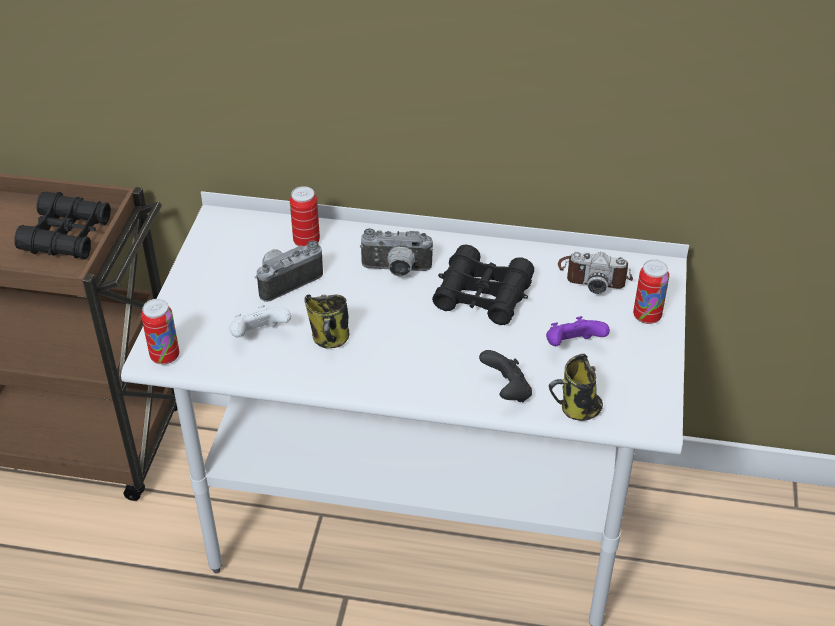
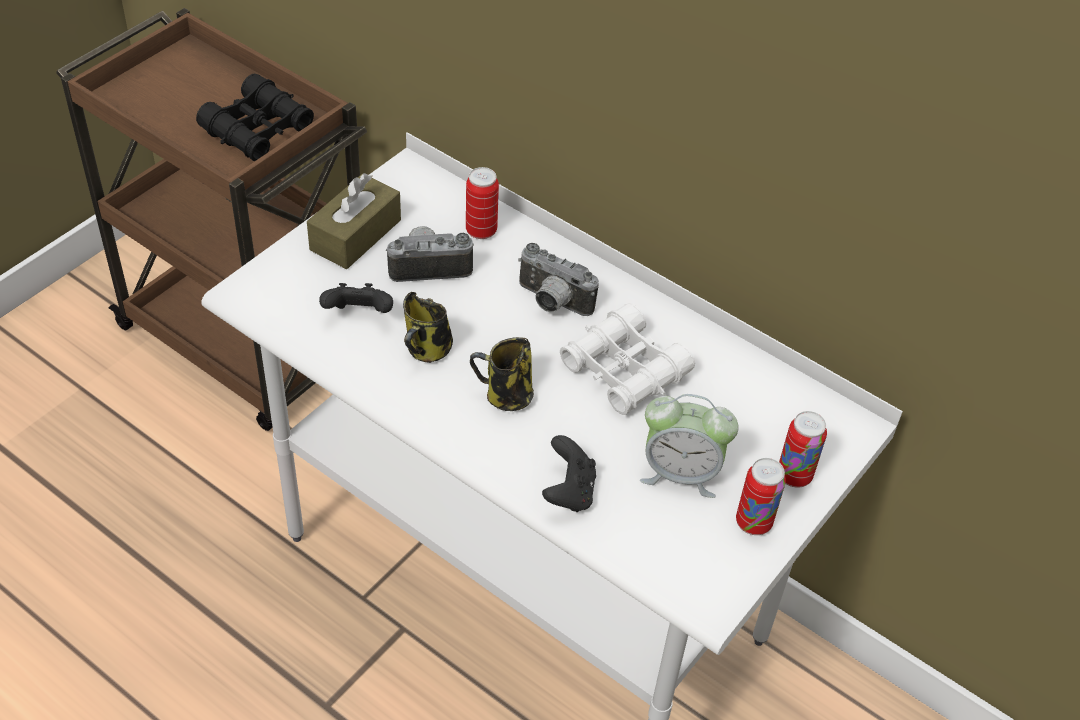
camera: 25 degrees right, 5 degrees up
can [141,299,179,365] -> can moved to [736,458,786,535]
white game controller [229,305,291,337] -> black game controller [319,283,393,313]
black binoculars [432,244,534,325] -> white binoculars [560,303,695,415]
purple game controller [546,316,610,346] -> alarm clock [640,394,739,498]
mug [549,354,603,421] -> mug moved to [470,337,534,411]
camera [558,252,633,294] -> none
none -> brown tissue box [307,173,401,269]

